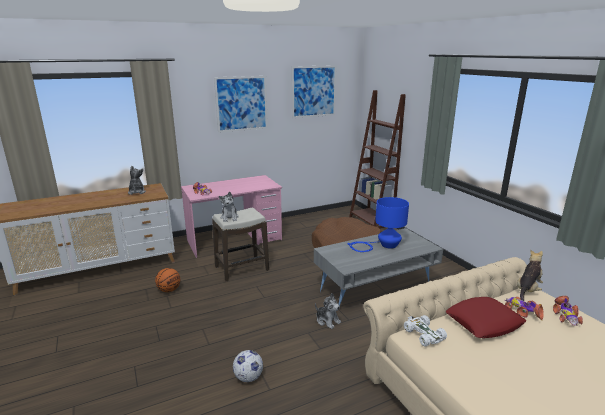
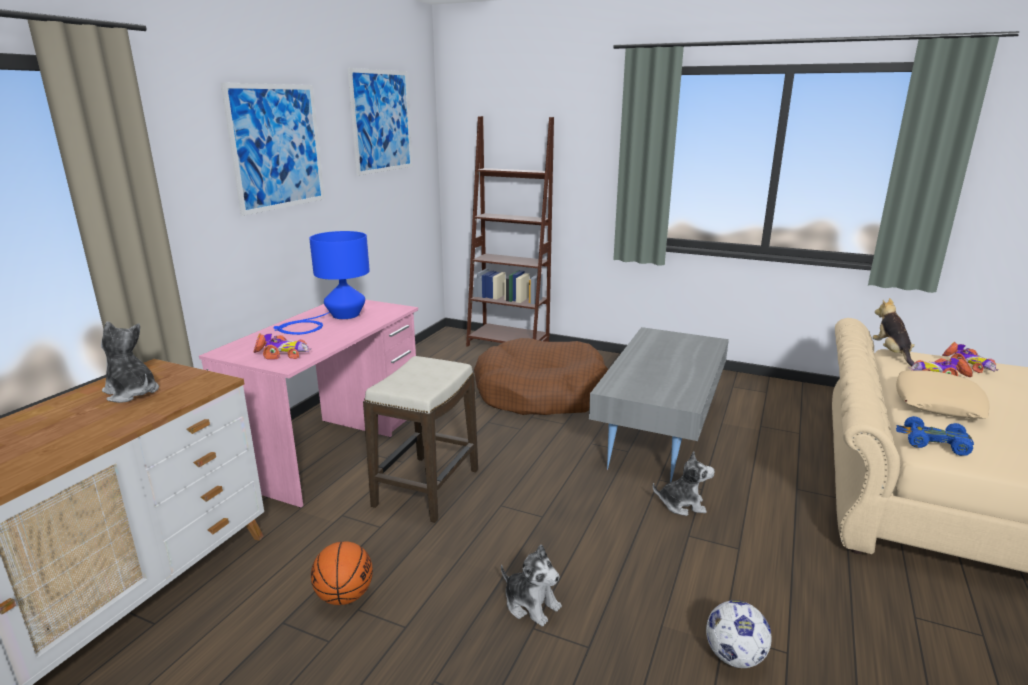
camera: 40 degrees left, 0 degrees up
plush toy [219,192,239,222] -> plush toy moved to [501,545,562,626]
blue table lamp [347,197,409,252] -> blue table lamp moved to [273,231,370,335]
white toy car [404,315,447,347] -> blue toy car [896,416,974,456]
red pillow [446,297,526,338] -> beige pillow [896,370,990,418]

